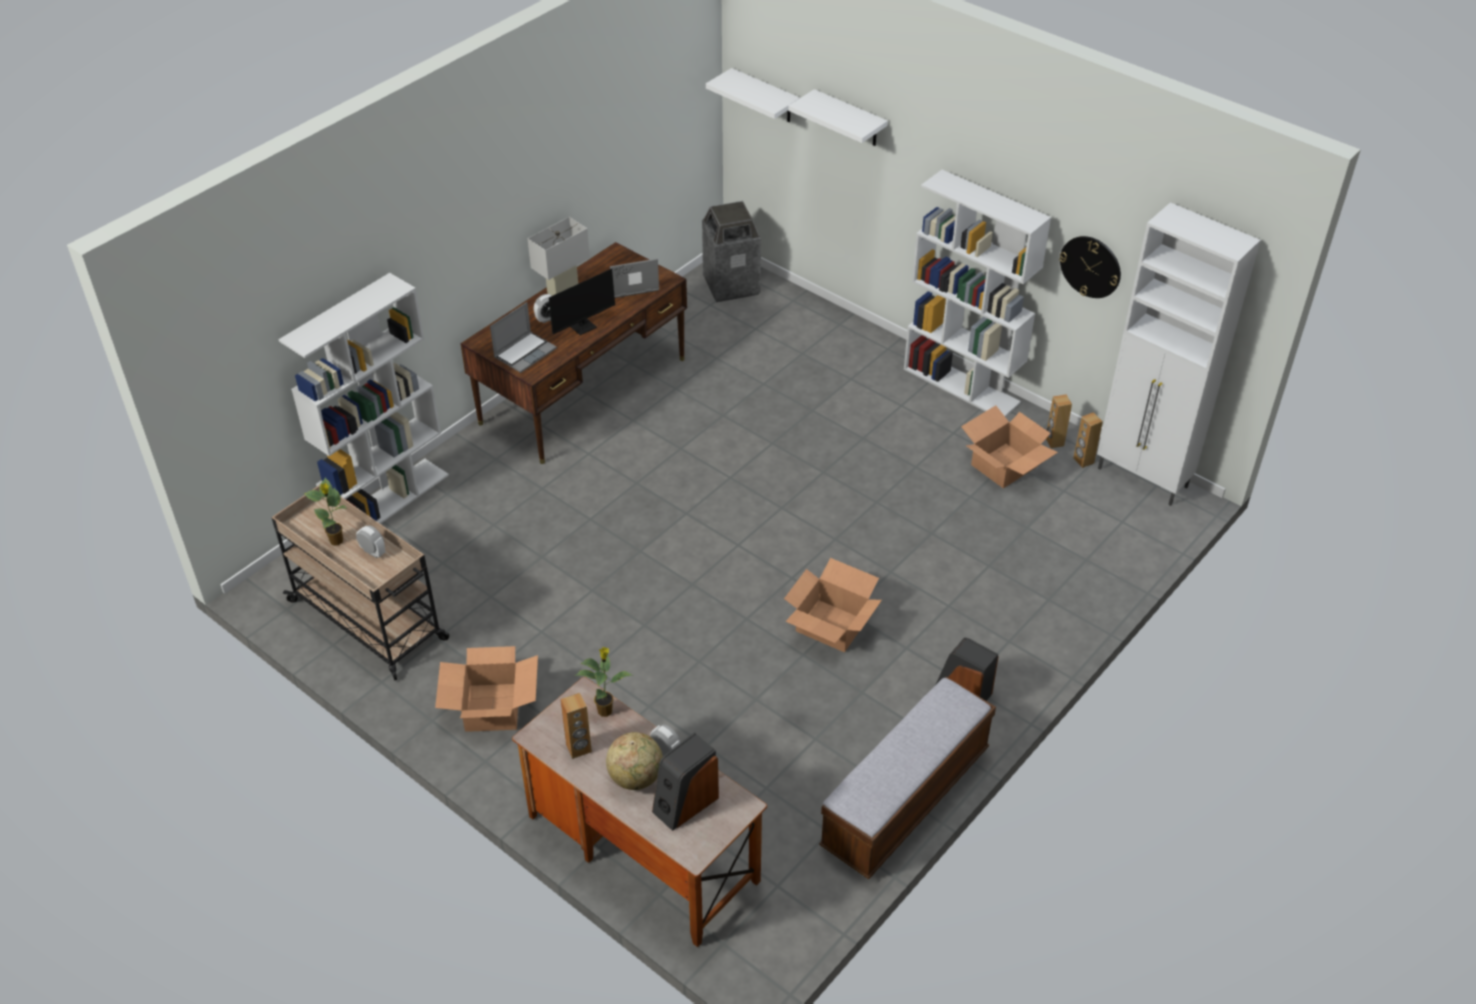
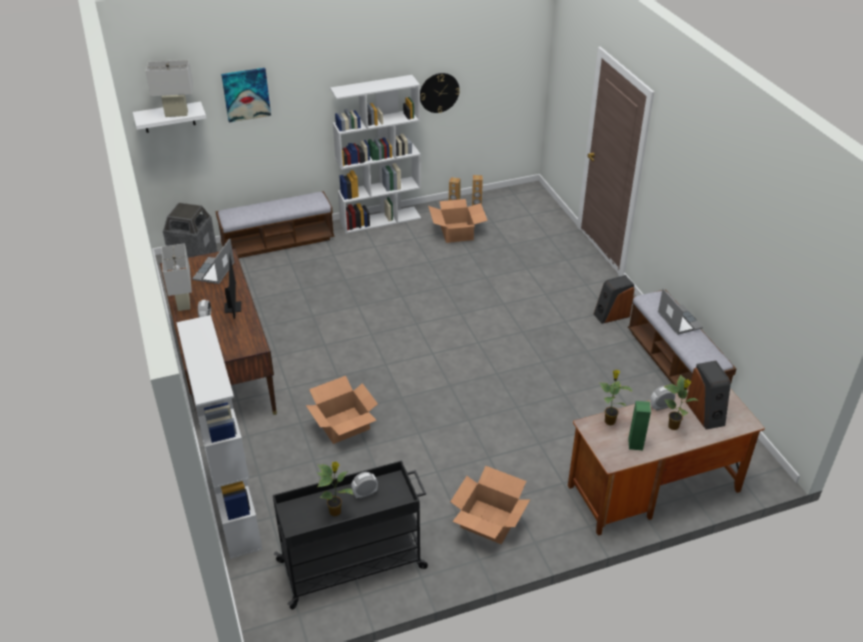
camera: 60 degrees left, 5 degrees down
beige cart [272,485,449,680] -> black cart [273,461,428,610]
laptop [490,302,557,373] -> laptop moved to [658,289,703,335]
brown speaker [560,693,592,759] -> green speaker [628,401,651,450]
globe [606,732,663,790] -> potted plant [664,374,699,430]
cardboard box [784,558,882,652] -> cardboard box moved to [306,376,378,444]
white shelf [788,89,888,146] -> picture [221,68,271,123]
white cabinet [1097,202,1261,506] -> none
none -> white table lamp [146,60,193,117]
none -> bench [216,191,335,258]

